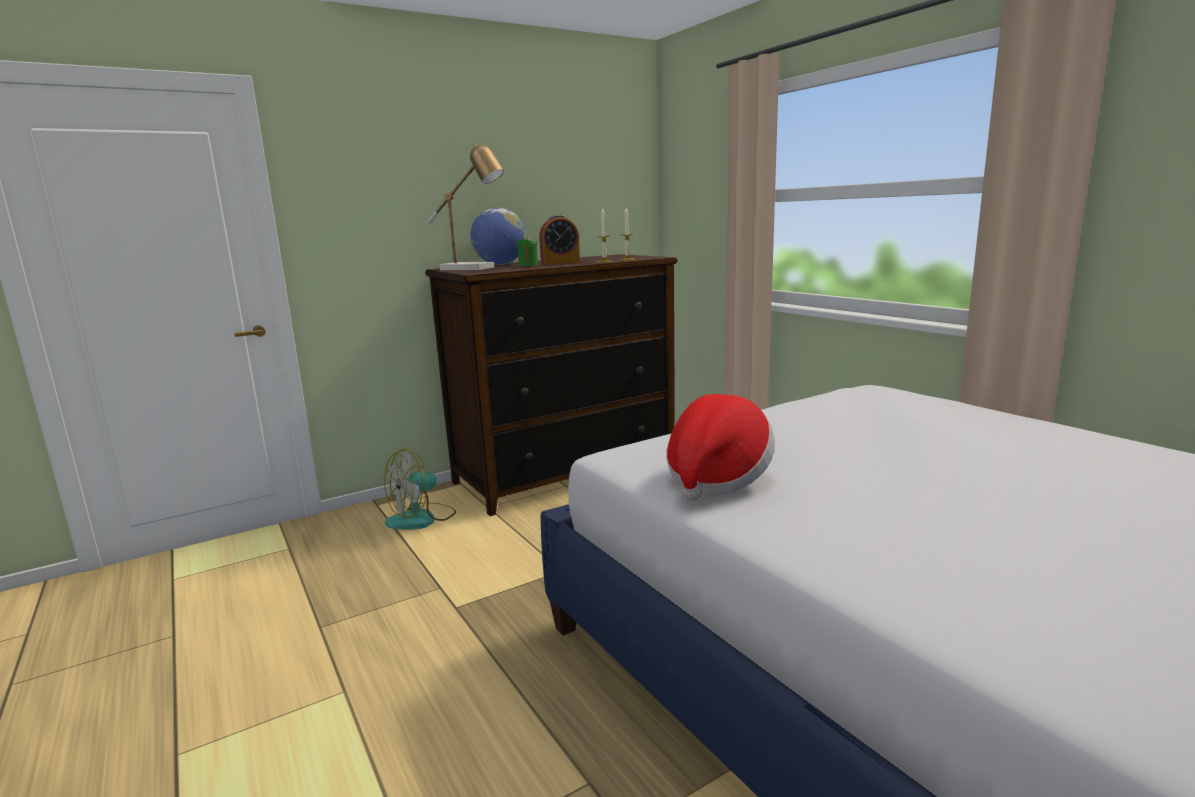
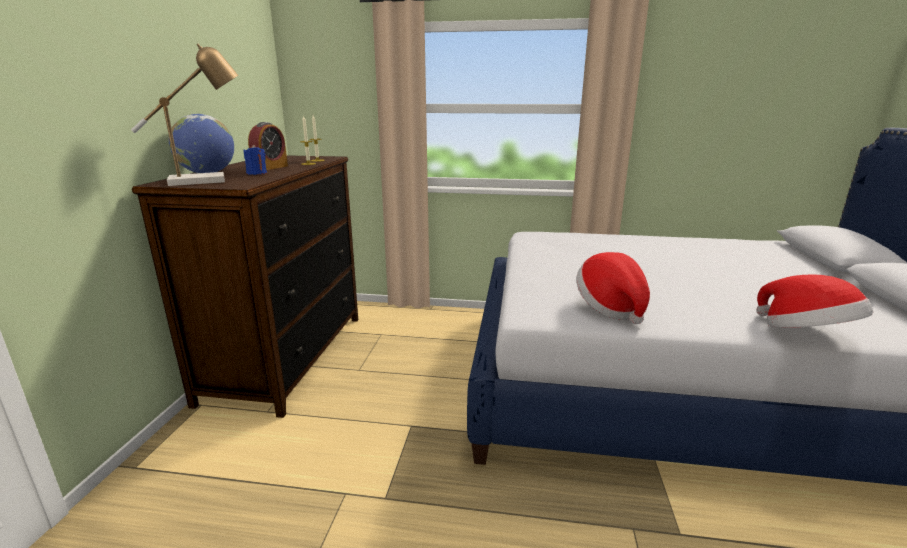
camera: 50 degrees left, 5 degrees up
fan [384,449,456,530] -> none
green candle [517,237,538,267] -> blue candle [244,145,267,175]
none -> hat [756,274,873,328]

